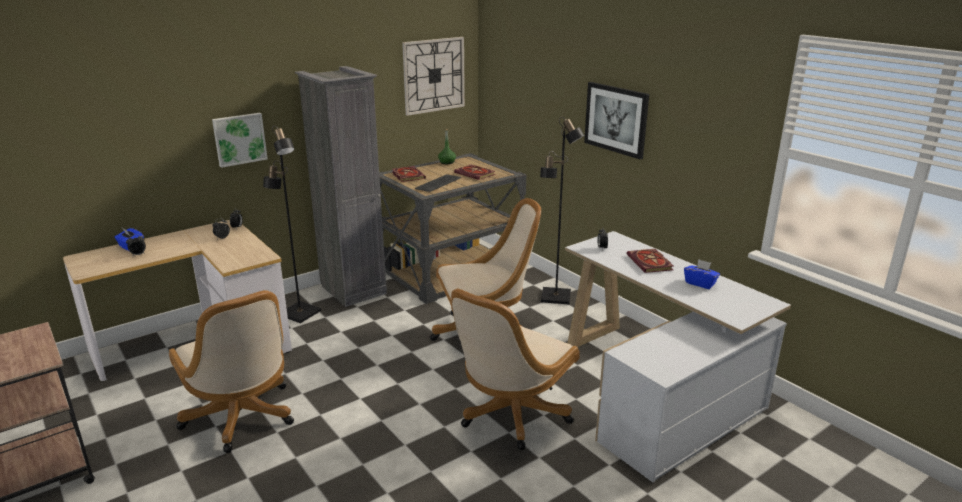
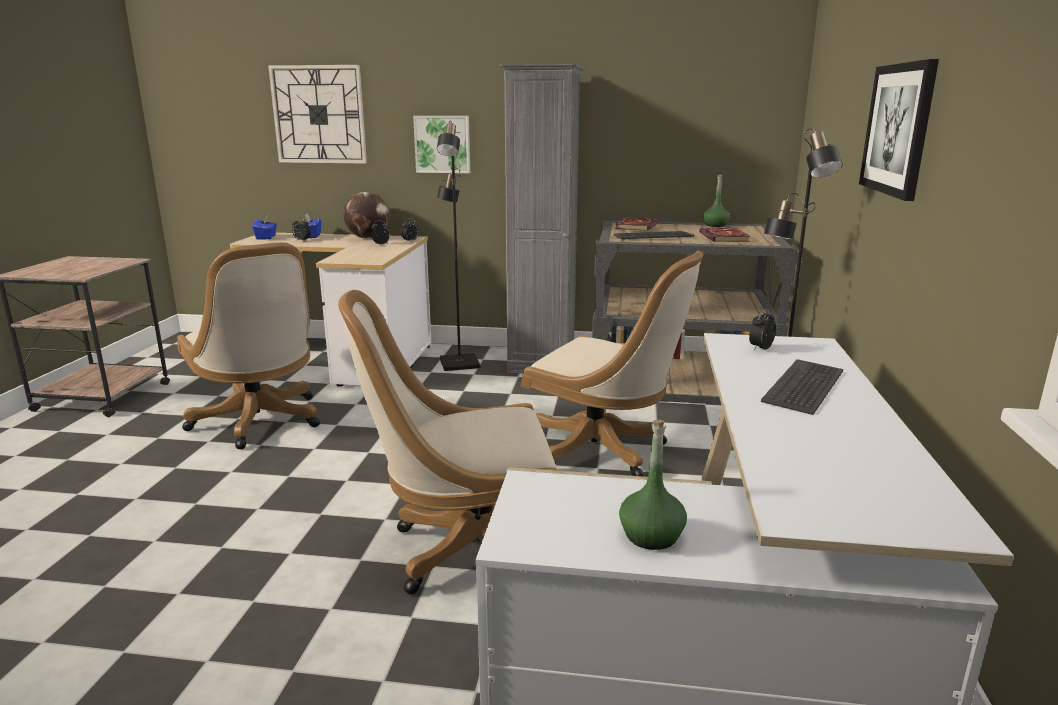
camera: 45 degrees right, 5 degrees down
office chair [169,290,294,453] -> office chair turned 45 degrees counterclockwise [177,242,320,449]
wall clock [402,37,465,116] -> wall clock moved to [268,65,367,164]
book [627,249,673,273] -> keyboard [761,359,843,415]
blue tissue box [684,259,720,289] -> blue tissue box moved to [252,214,277,240]
none -> globe [343,192,390,239]
none -> green bottle [619,420,687,550]

